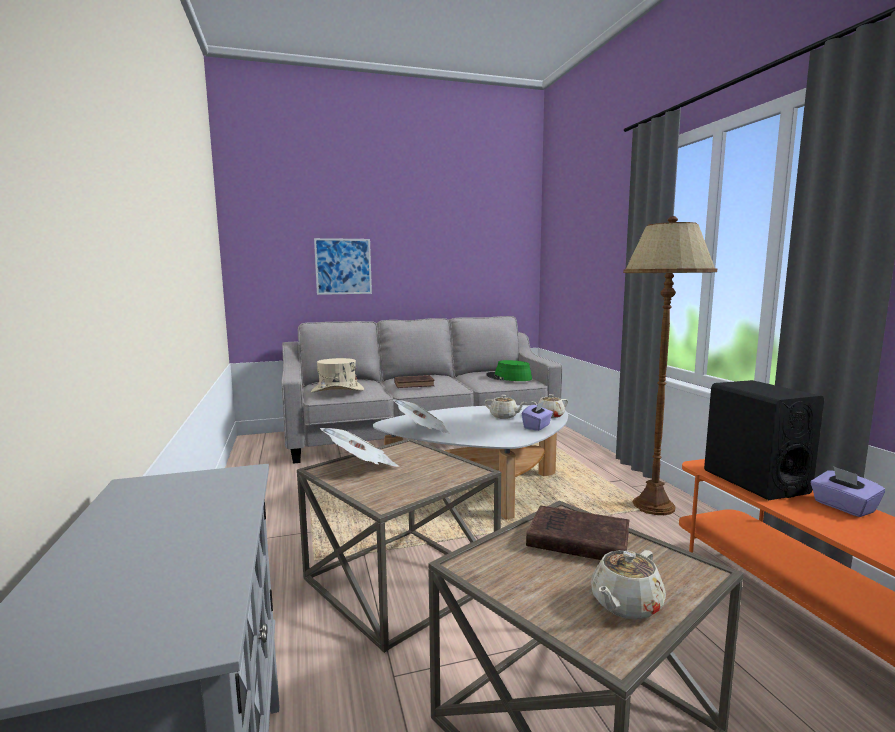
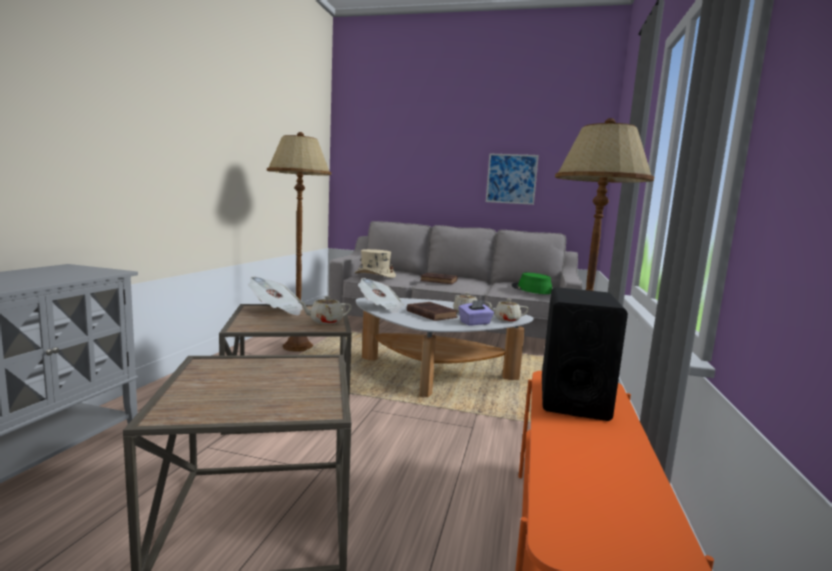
camera: 30 degrees right, 0 degrees up
picture [314,238,372,295] -> picture moved to [486,154,539,205]
brown book [526,505,629,560] -> brown book moved to [407,302,458,321]
beige teapot [591,550,666,620] -> beige teapot moved to [298,296,352,324]
purple tissue box [810,466,885,517] -> none
none -> brown floor lamp [267,132,331,352]

